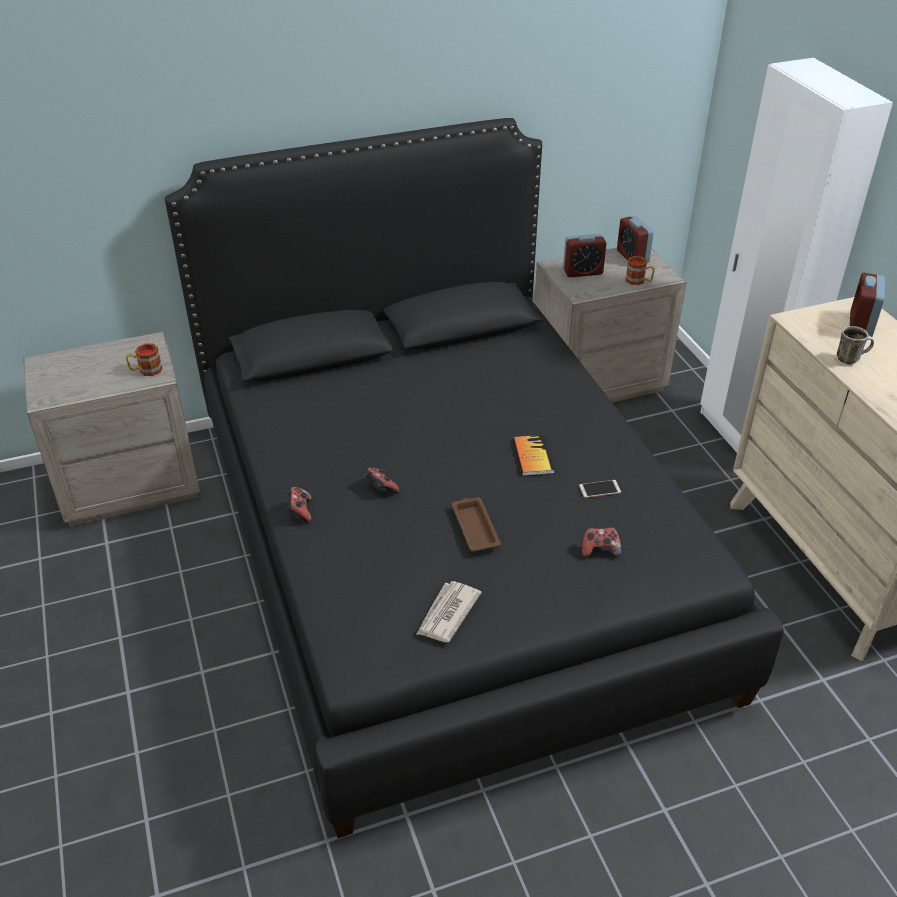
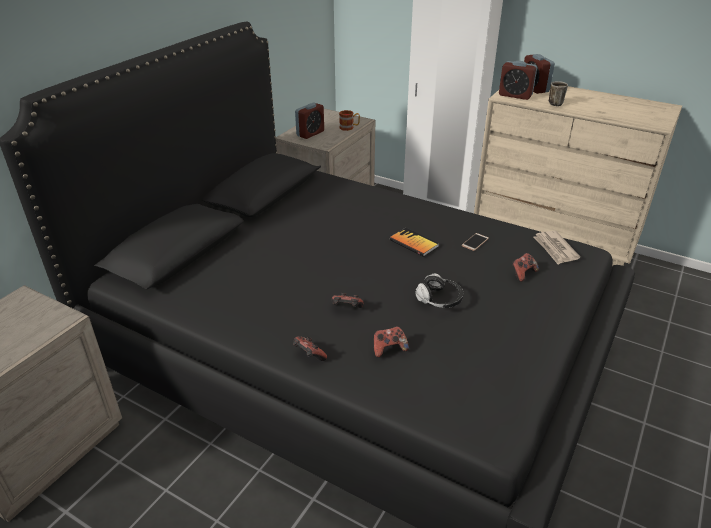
camera: 40 degrees left, 5 degrees down
mug [126,344,162,376] -> none
newspaper [416,581,482,642] -> newspaper moved to [534,231,580,265]
brown tray [452,497,501,552] -> headphones [415,274,463,308]
alarm clock [617,216,654,263] -> alarm clock moved to [499,61,537,100]
none -> game controller [374,326,409,357]

